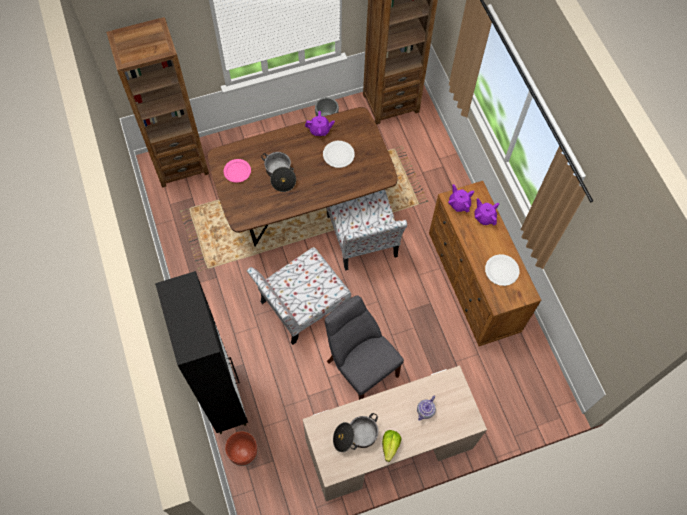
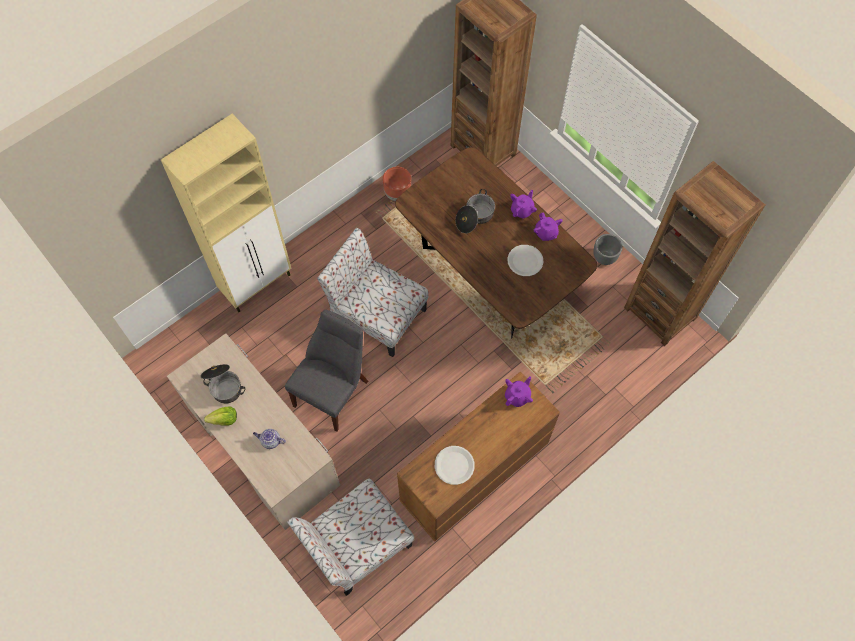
camera: 70 degrees right, 0 degrees up
black cabinet [155,271,248,434] -> beige cabinet [161,114,292,312]
pink plate [224,159,251,183] -> none
brown planter [225,432,258,466] -> brown planter moved to [383,167,411,201]
chair [327,189,407,271] -> chair moved to [287,478,414,596]
purple teapot [474,198,499,225] -> purple teapot moved to [510,190,537,219]

